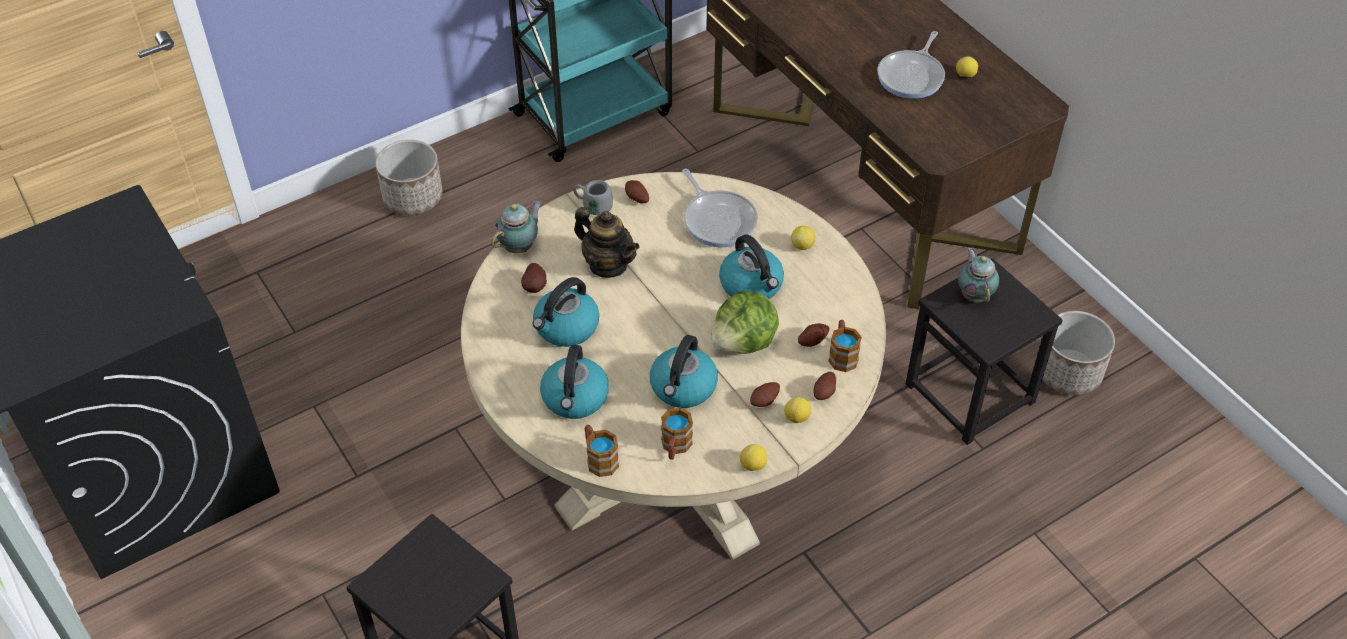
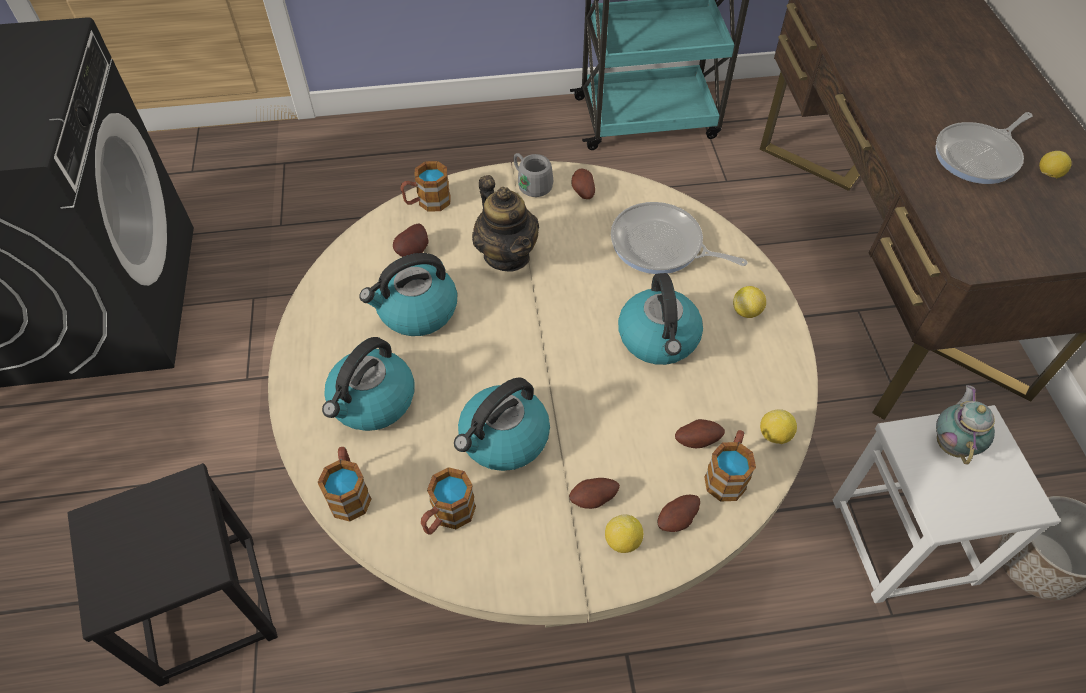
camera: 25 degrees right, 5 degrees up
planter [375,140,443,215] -> none
teapot [491,200,543,254] -> mug [400,161,451,212]
frying pan [682,168,758,247] -> frying pan turned 120 degrees clockwise [611,202,747,274]
lettuce [711,291,779,354] -> none
lemon [740,444,767,471] -> lemon moved to [760,409,797,444]
black stool [906,258,1063,445] -> white stool [833,405,1061,603]

